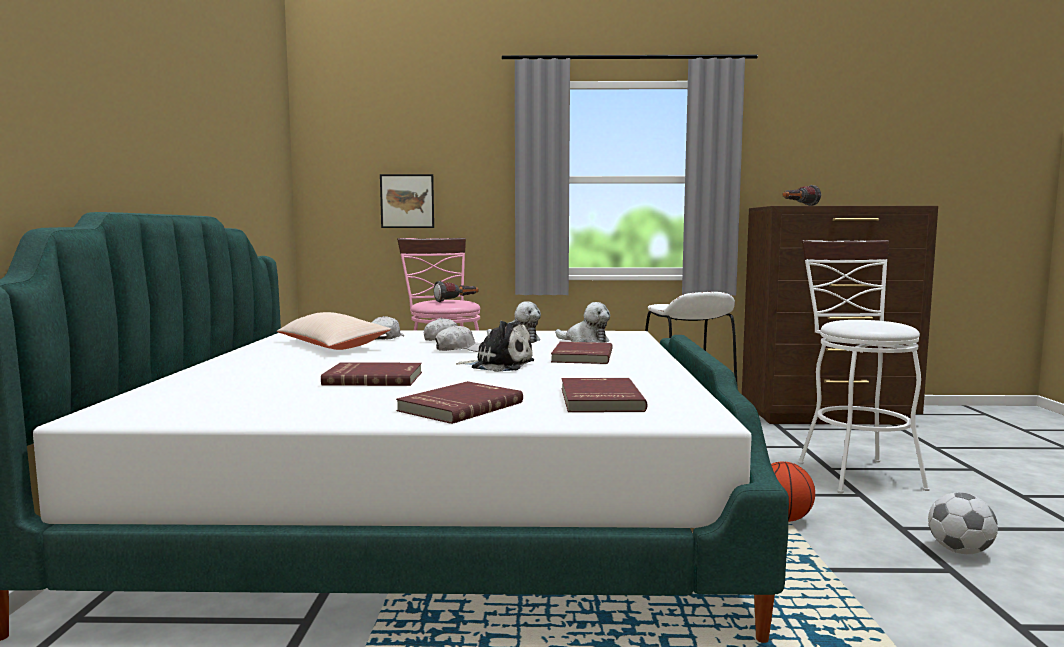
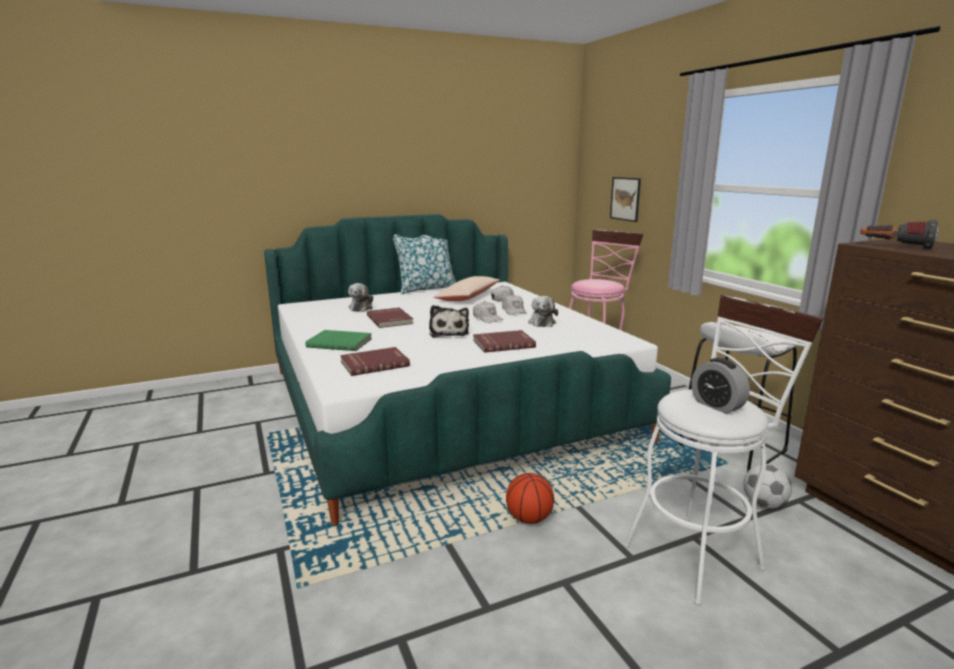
camera: 65 degrees right, 10 degrees up
red book [396,381,523,424] -> green book [305,330,372,351]
flashlight [434,281,479,302] -> none
plush toy [555,302,610,343] -> plush toy moved to [348,283,373,311]
football [928,492,998,554] -> football moved to [743,464,792,509]
none -> pillow [393,234,456,294]
none -> alarm clock [691,358,750,414]

